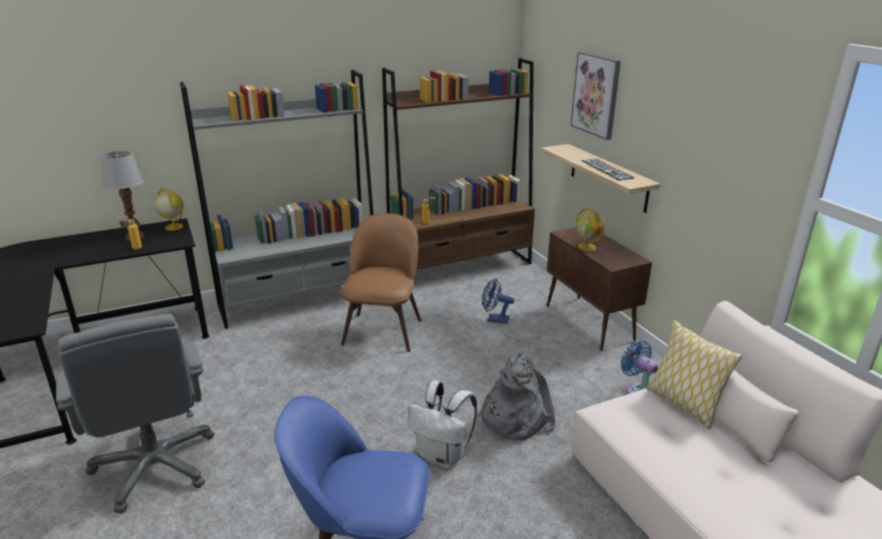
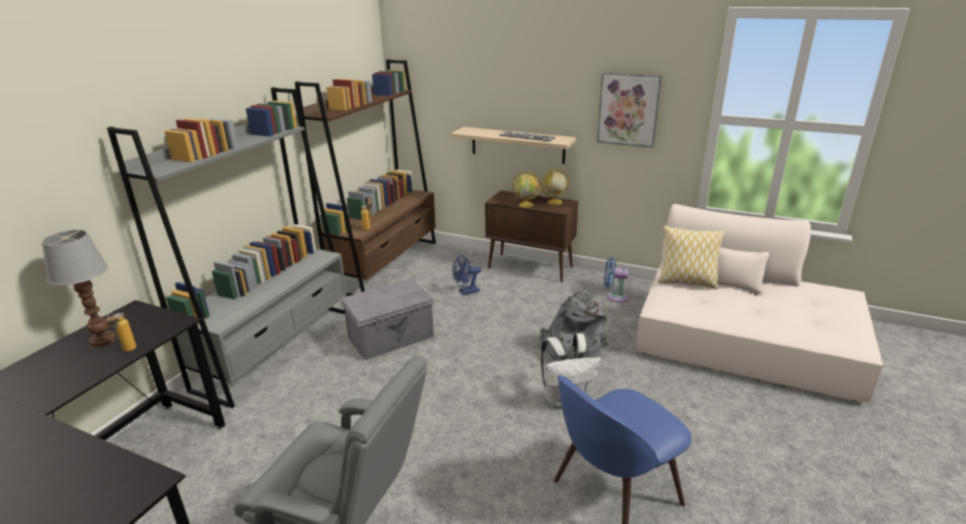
camera: 40 degrees left, 0 degrees up
globe [154,188,184,231] -> globe moved to [542,169,570,205]
brown chair [340,213,421,352] -> grey storage box [340,278,436,360]
picture [570,52,621,140] -> picture moved to [597,73,662,148]

